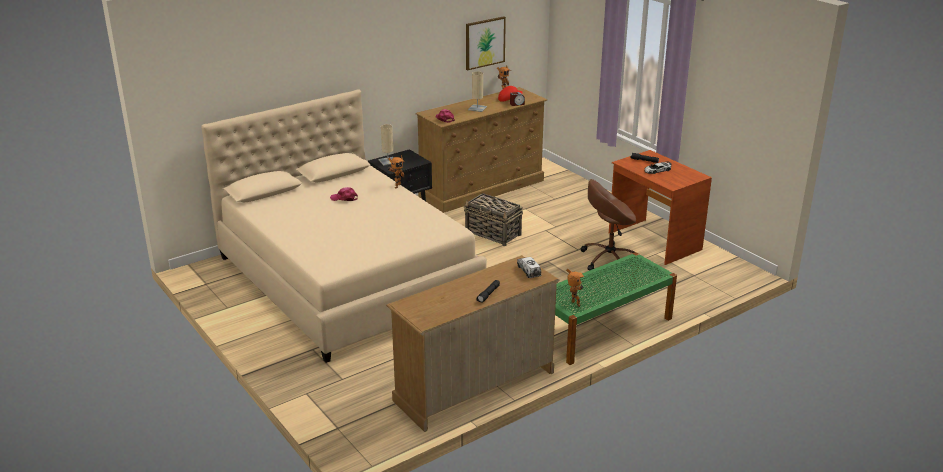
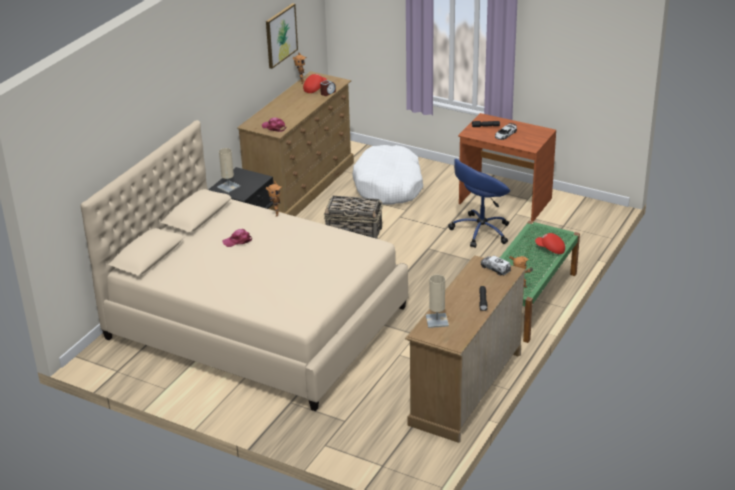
camera: 25 degrees left, 5 degrees up
beige table lamp [468,72,487,112] -> beige table lamp moved to [426,275,449,328]
brown office chair [580,179,636,275] -> blue office chair [448,159,510,248]
none -> white dog bed [352,145,423,205]
none -> red cap [535,233,565,254]

